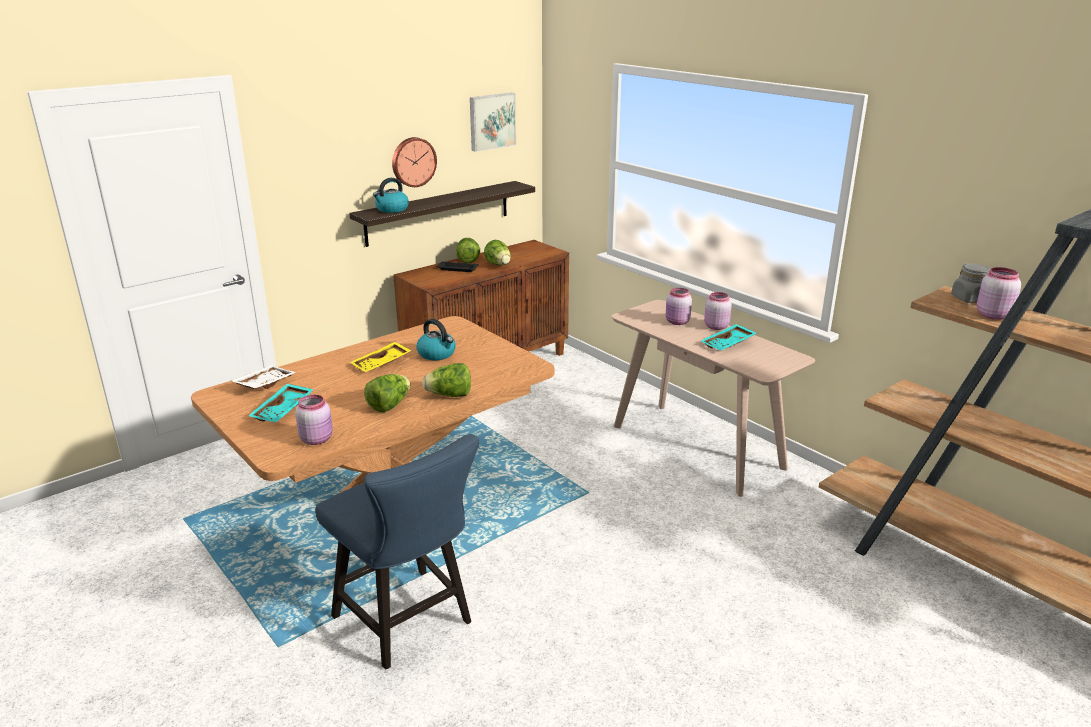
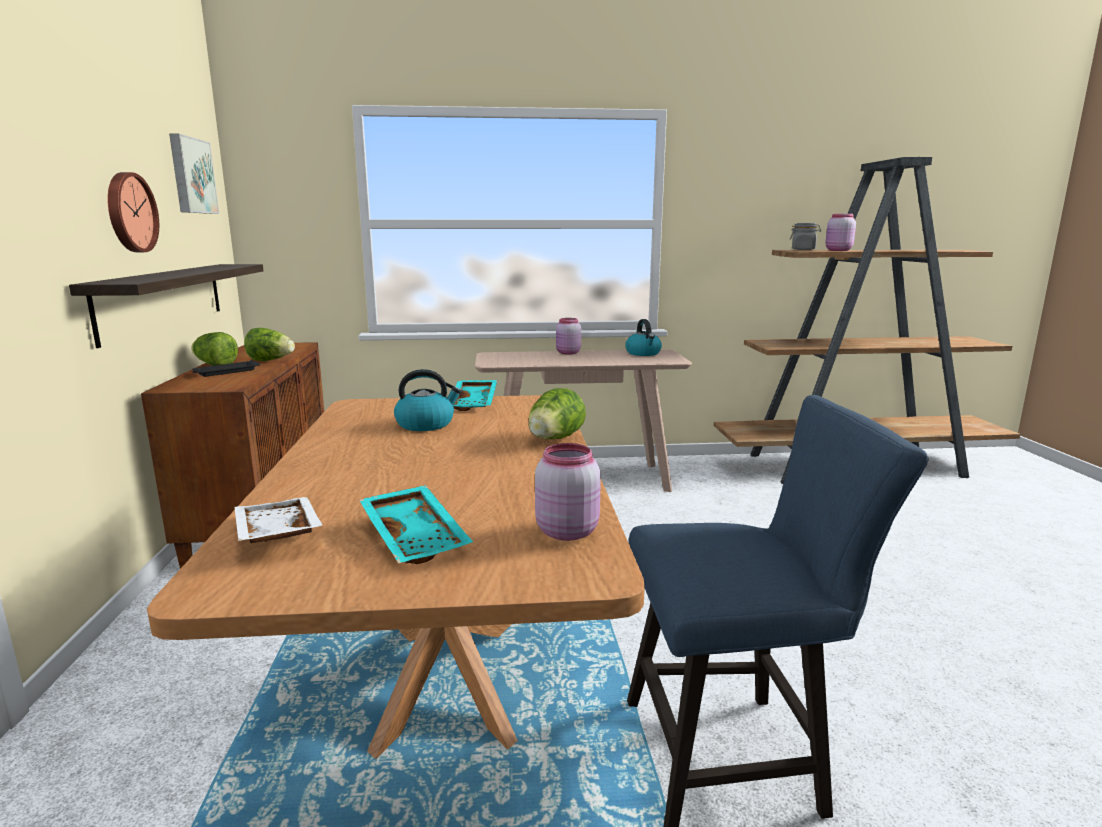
camera: 55 degrees left, 10 degrees down
yellow tray [350,342,411,372] -> none
lettuce [364,374,410,412] -> none
kettle [373,178,409,213] -> kettle moved to [625,319,662,356]
pink jar [666,288,692,325] -> none
turquoise tray [701,324,757,350] -> turquoise tray moved to [453,380,497,411]

